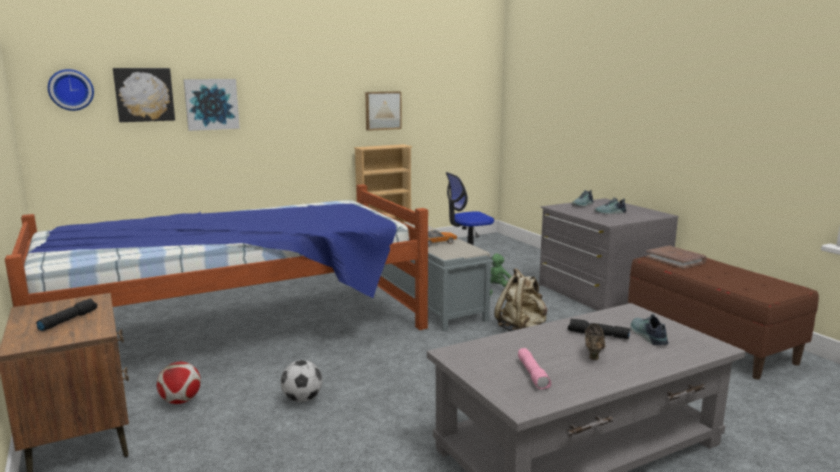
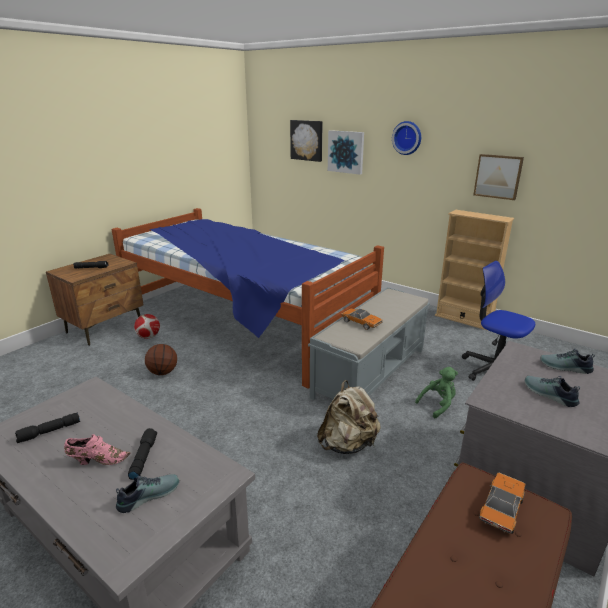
camera: 65 degrees right, 10 degrees up
wall clock [48,69,94,111] -> wall clock moved to [392,121,421,155]
football [280,360,322,402] -> basketball [145,344,177,375]
pink flashlight [518,348,551,389] -> black flashlight [15,412,80,443]
brown shoe [584,324,605,360] -> pink shoe [64,434,130,465]
brown book [646,246,707,269] -> toy car [479,473,526,534]

